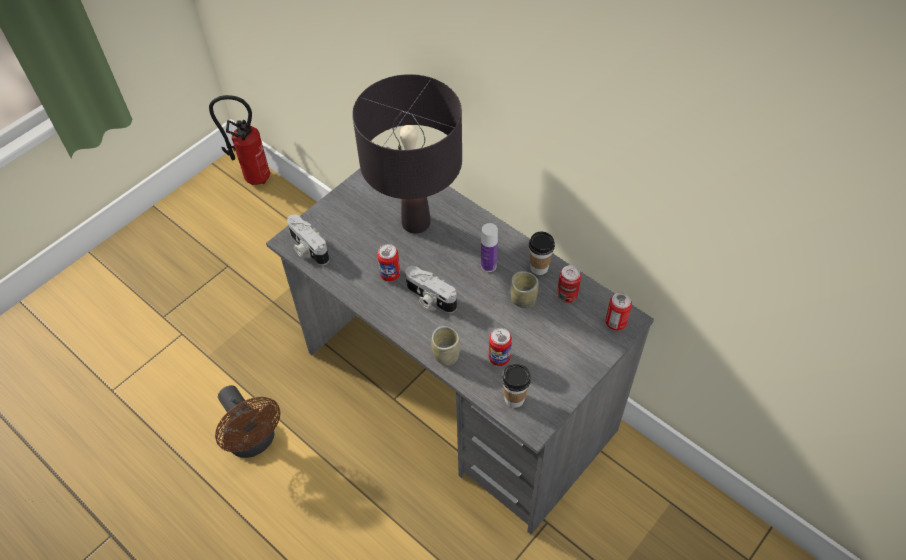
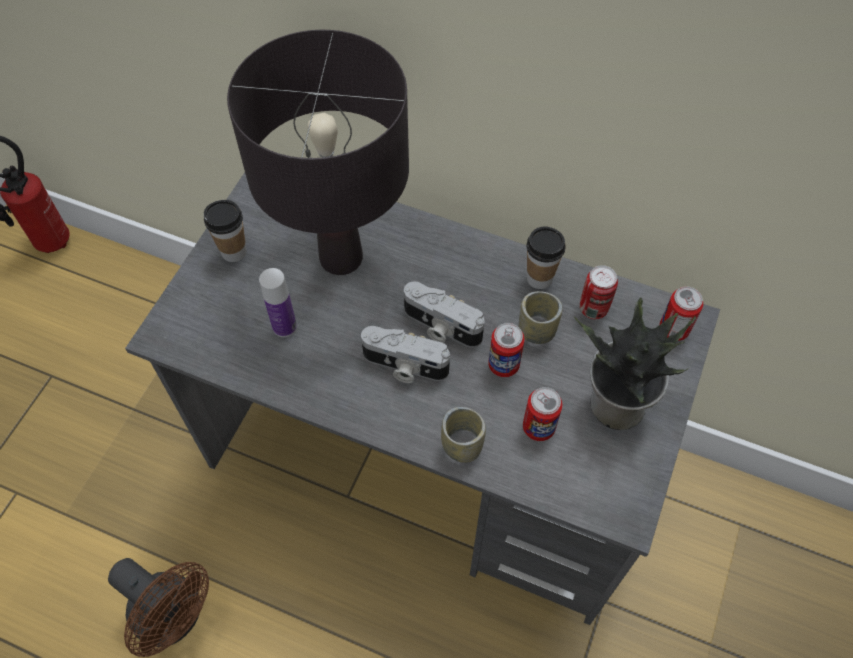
camera: 20 degrees left, 5 degrees up
camera [287,214,329,265] -> camera moved to [404,282,484,348]
can [377,244,400,282] -> can moved to [488,323,525,377]
bottle [481,223,498,272] -> bottle moved to [259,268,297,337]
cup [502,364,531,408] -> cup moved to [204,200,247,262]
none -> potted plant [574,297,696,430]

